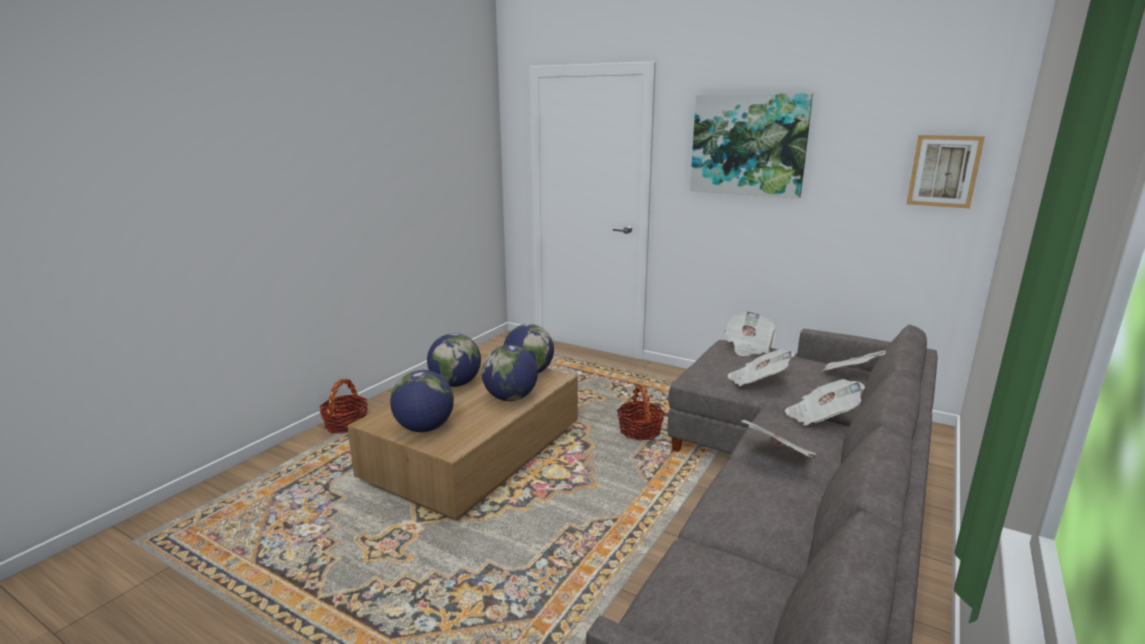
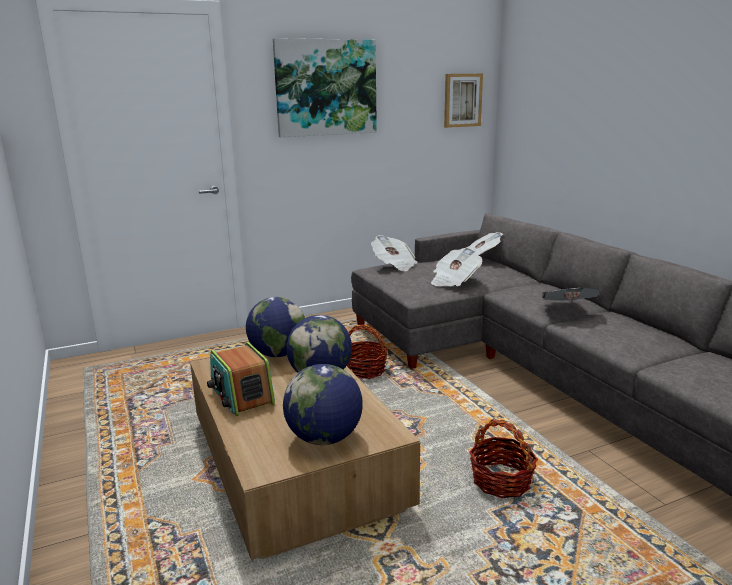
camera: 55 degrees left, 0 degrees up
basket [320,379,368,434] -> basket moved to [469,419,538,498]
globe [427,333,481,387] -> radio [207,342,275,416]
newspaper [785,379,865,425] -> none

